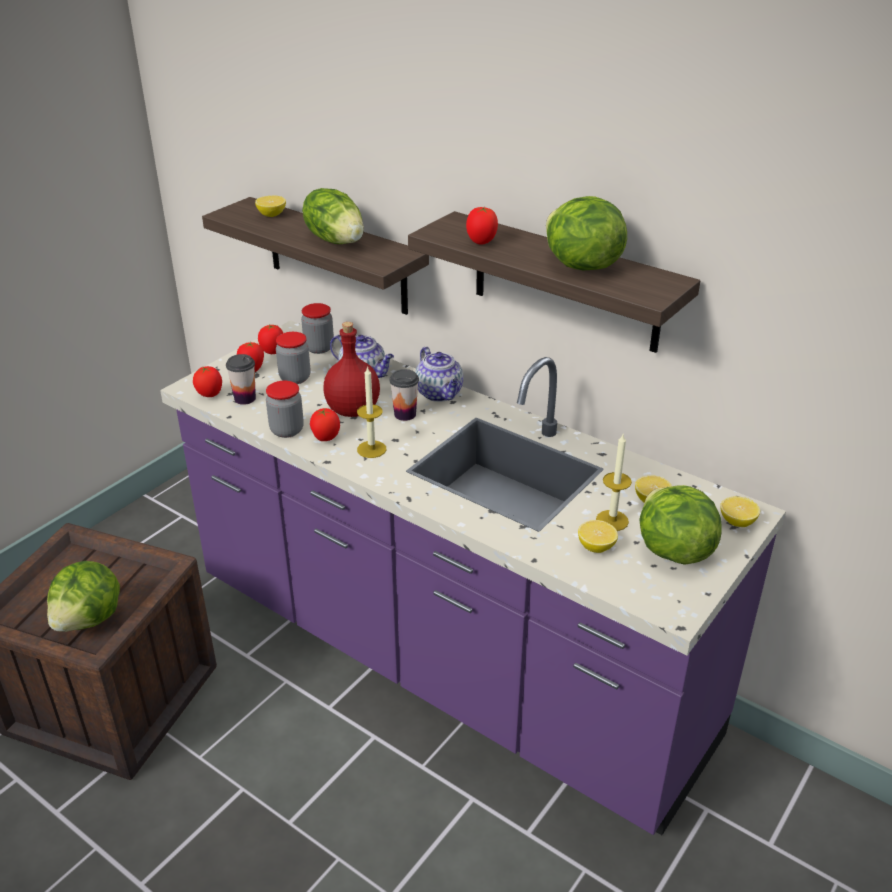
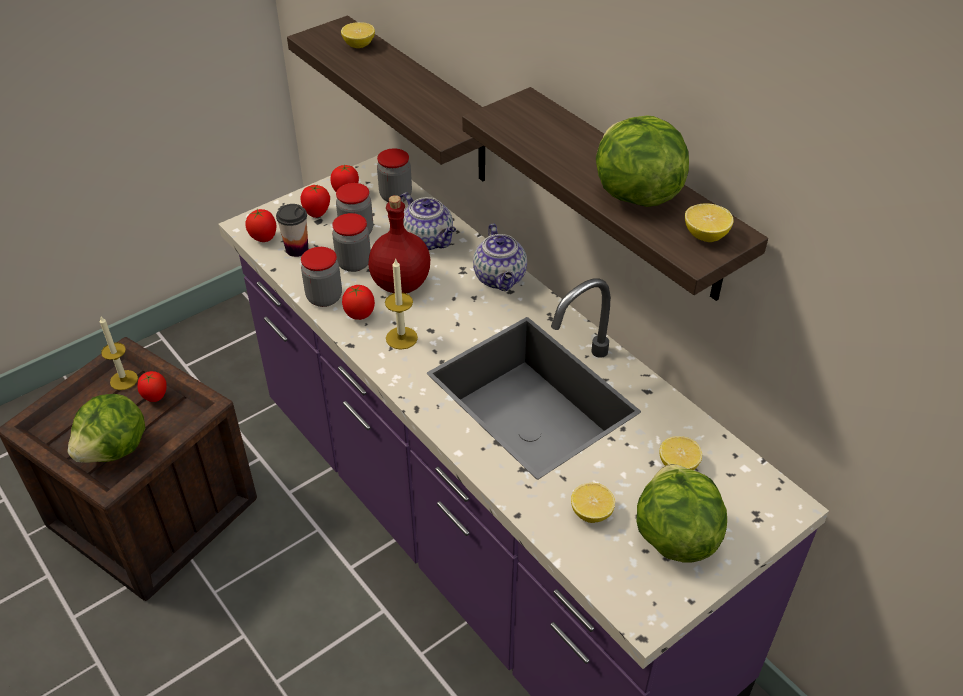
camera: 15 degrees right, 10 degrees up
lettuce [302,188,364,244] -> none
cup [390,369,419,421] -> none
tomato [466,207,498,245] -> tomato moved to [137,371,167,402]
candle [596,434,632,531] -> candle moved to [100,317,138,390]
lemon [720,496,760,527] -> lemon moved to [685,203,734,242]
none -> jar [332,213,371,272]

